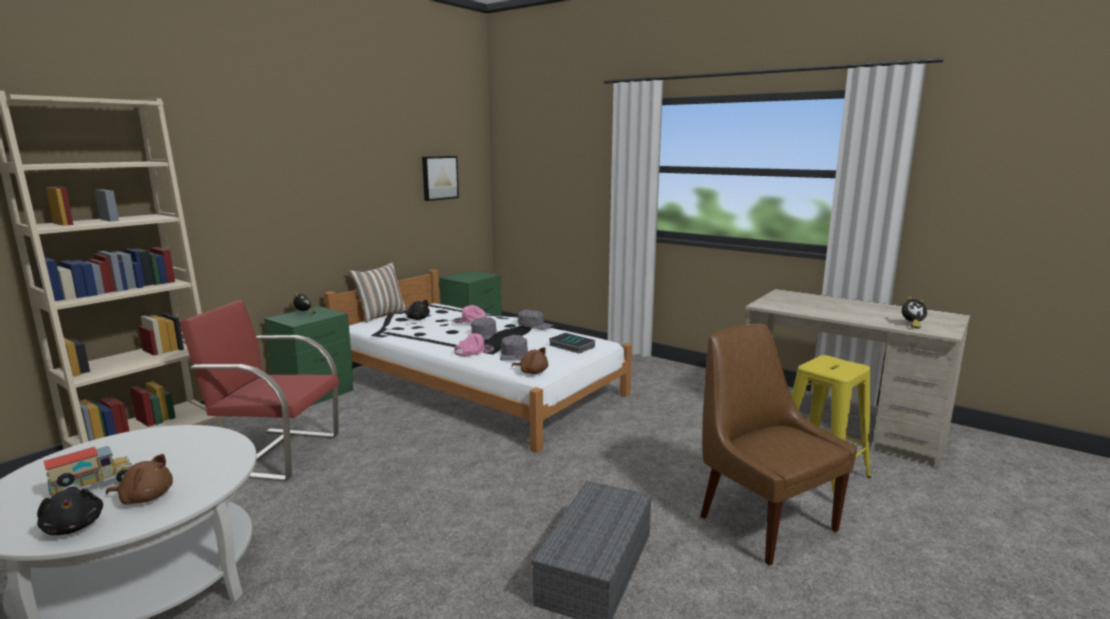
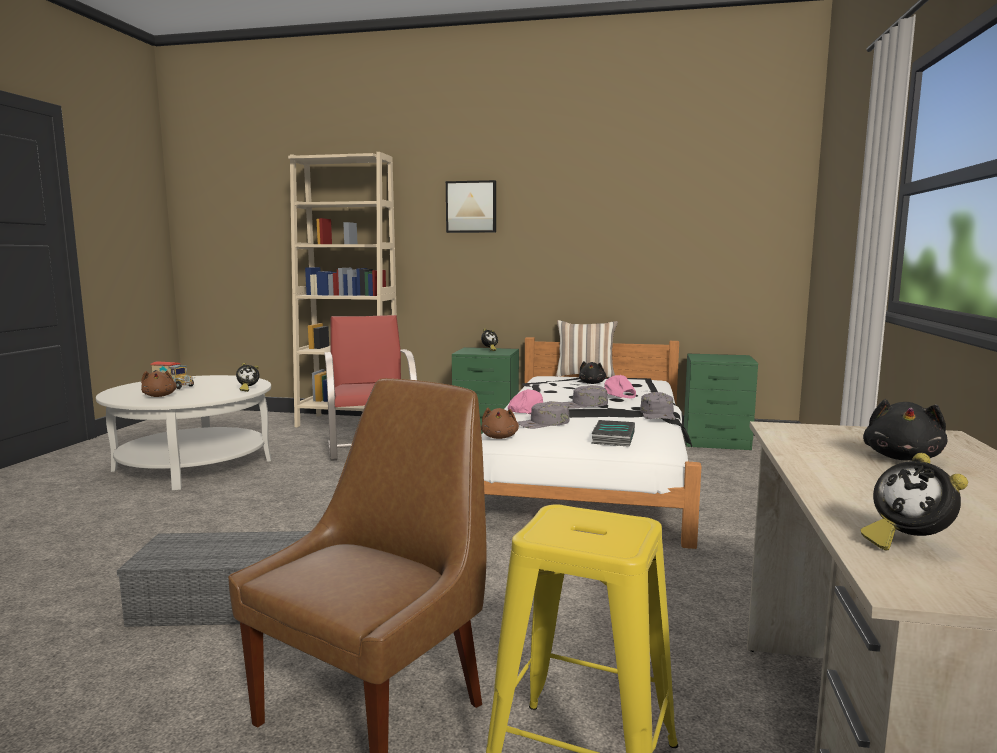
camera: 65 degrees right, 5 degrees down
black plush toy [37,488,103,535] -> black plush toy moved to [863,399,947,461]
picture [422,156,459,201] -> picture moved to [446,180,496,233]
none -> alarm clock [236,363,259,392]

